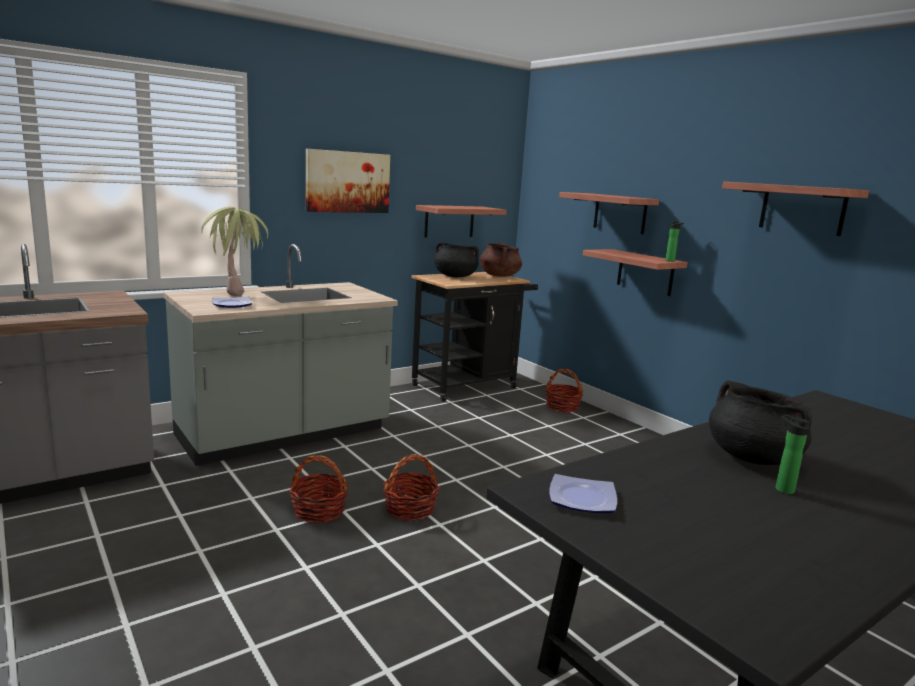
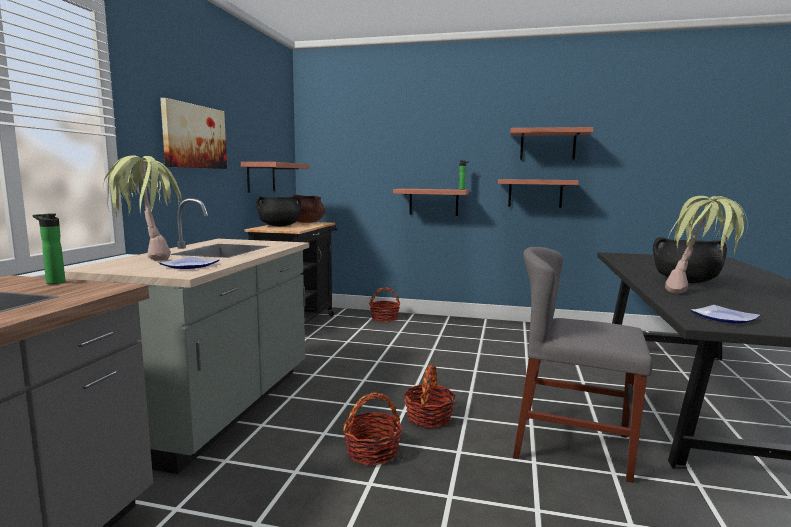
camera: 40 degrees left, 5 degrees down
shelf [559,192,659,235] -> shelf moved to [498,179,579,208]
bottle [776,415,810,494] -> bottle moved to [33,213,65,284]
none -> grey chair [513,247,653,483]
none -> potted plant [665,196,748,293]

